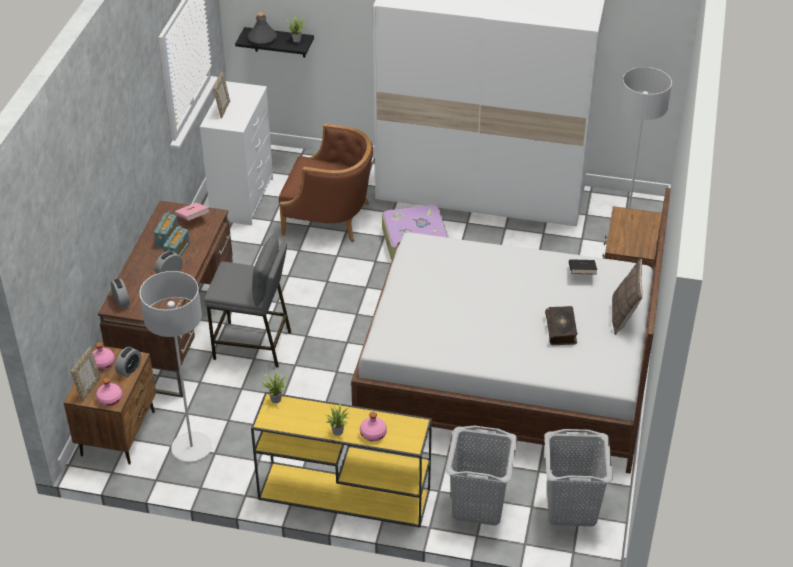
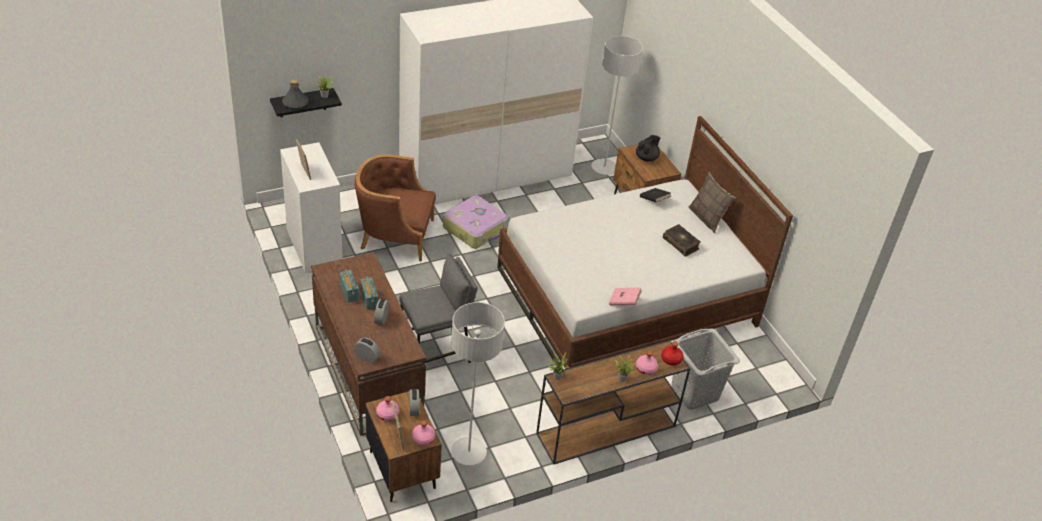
camera: 40 degrees left, 0 degrees up
pink book [175,202,210,221] -> pink book moved to [609,287,642,305]
yellow console table [251,392,432,527] -> brown console table [536,340,690,465]
brown armchair [279,123,373,242] -> brown armchair turned 150 degrees counterclockwise [355,155,436,262]
grey laundry basket [544,429,613,526] -> none
none -> black teapot [636,135,660,161]
none -> red bottle [661,341,683,366]

